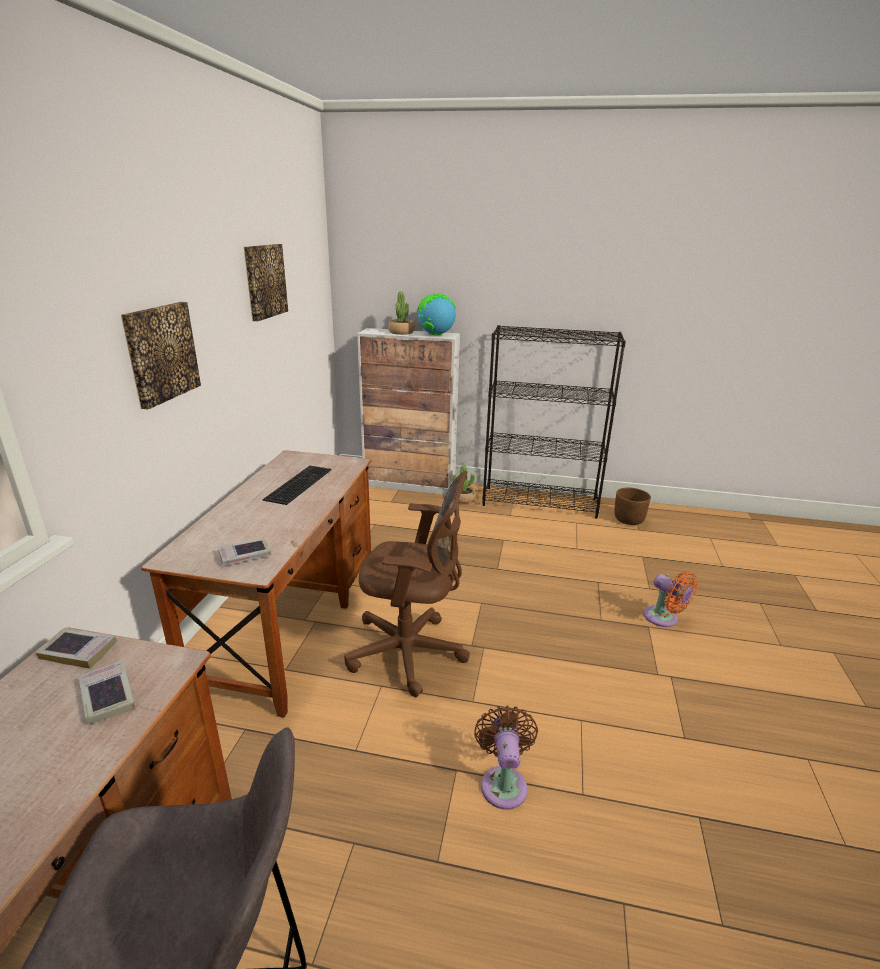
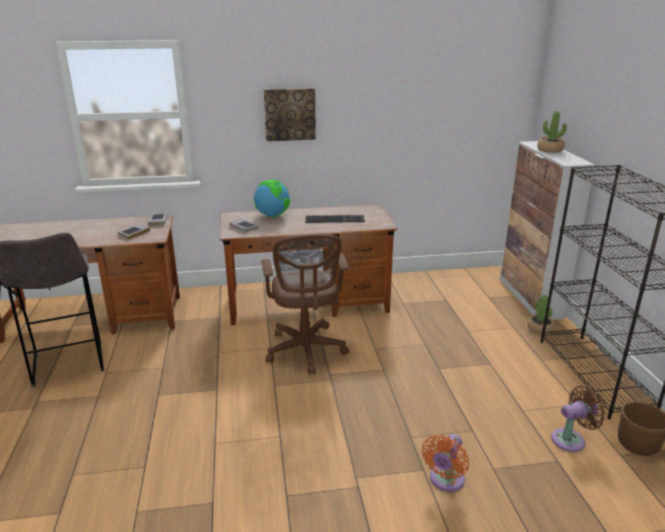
camera: 70 degrees right, 0 degrees up
picture [244,244,288,321] -> none
globe [417,293,456,335] -> globe moved to [254,180,290,217]
brown fan [474,705,538,810] -> brown fan moved to [551,386,605,452]

